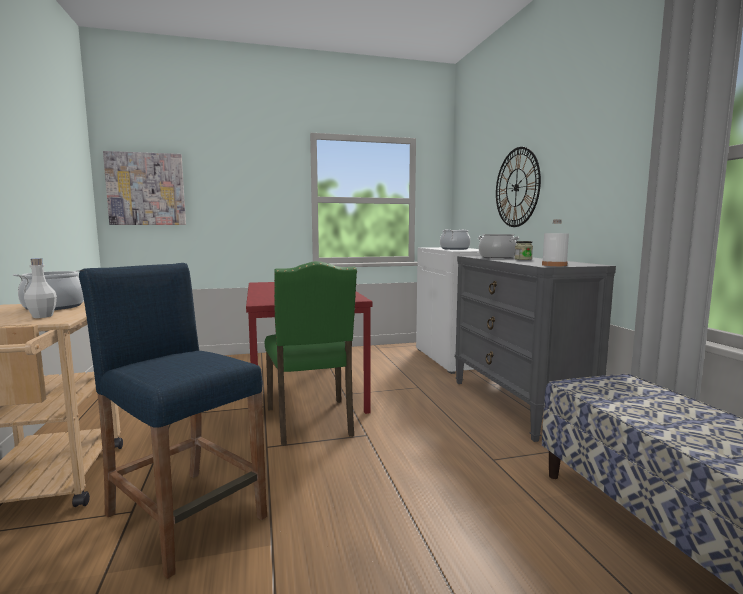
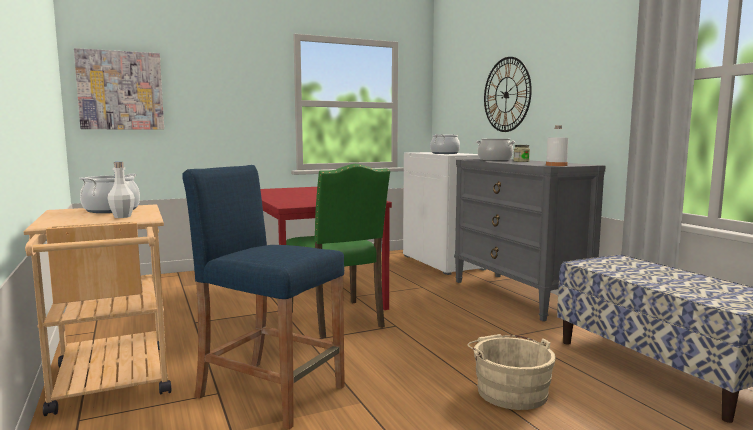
camera: 10 degrees left, 0 degrees up
none -> beige bucket [467,334,556,410]

